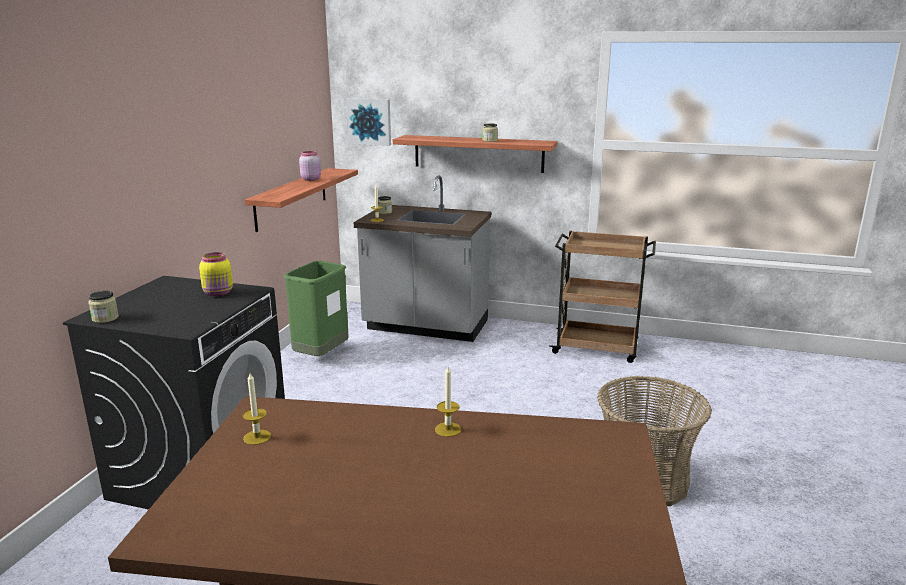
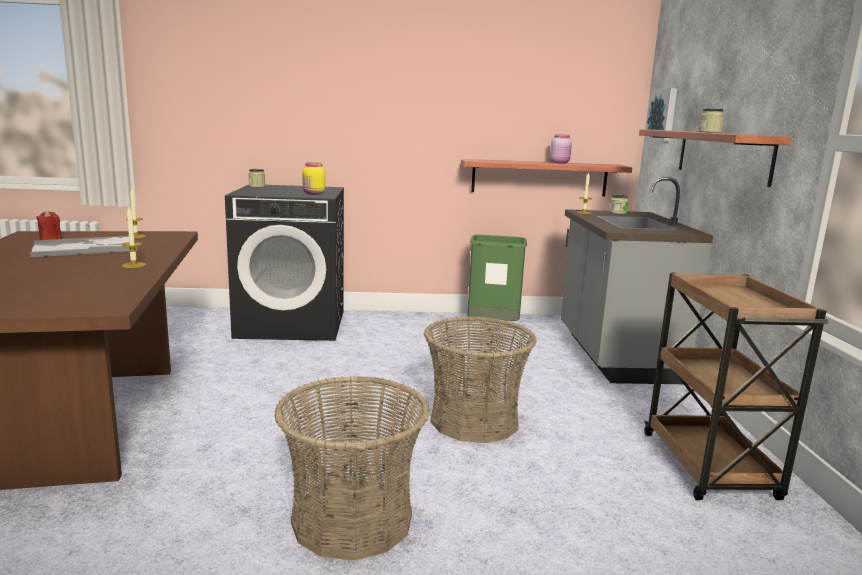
camera: 70 degrees right, 5 degrees down
none -> tray [30,236,137,257]
none -> red candle [36,211,62,240]
none -> basket [424,316,537,443]

